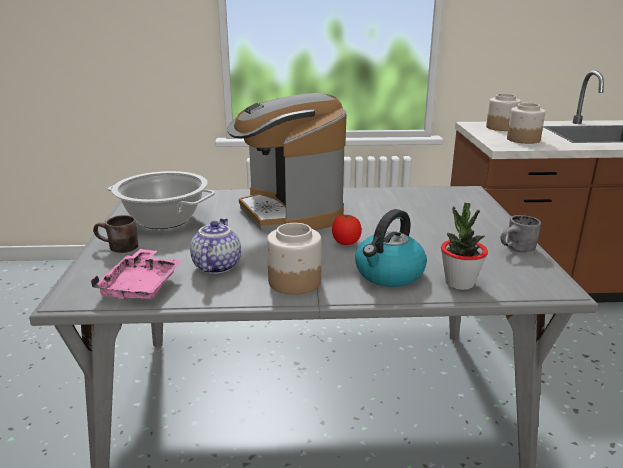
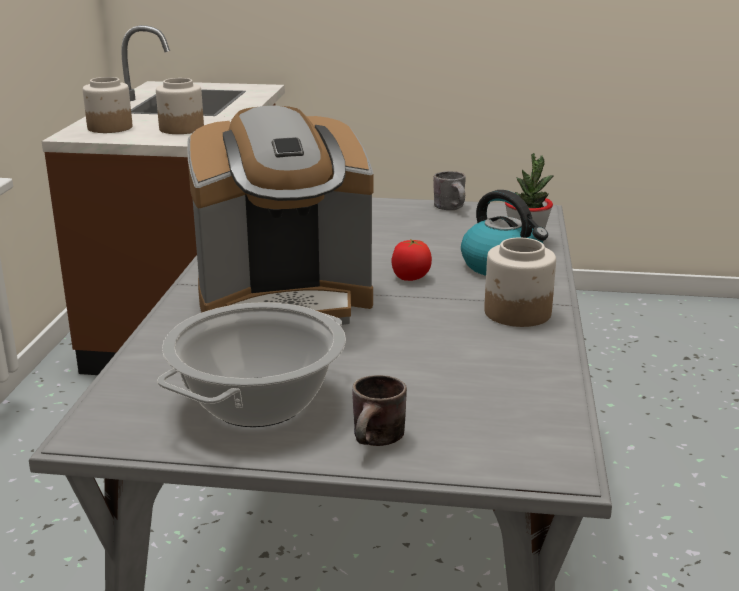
camera: 80 degrees left, 0 degrees up
pink tray [91,249,182,300] -> none
teapot [190,218,241,274] -> none

